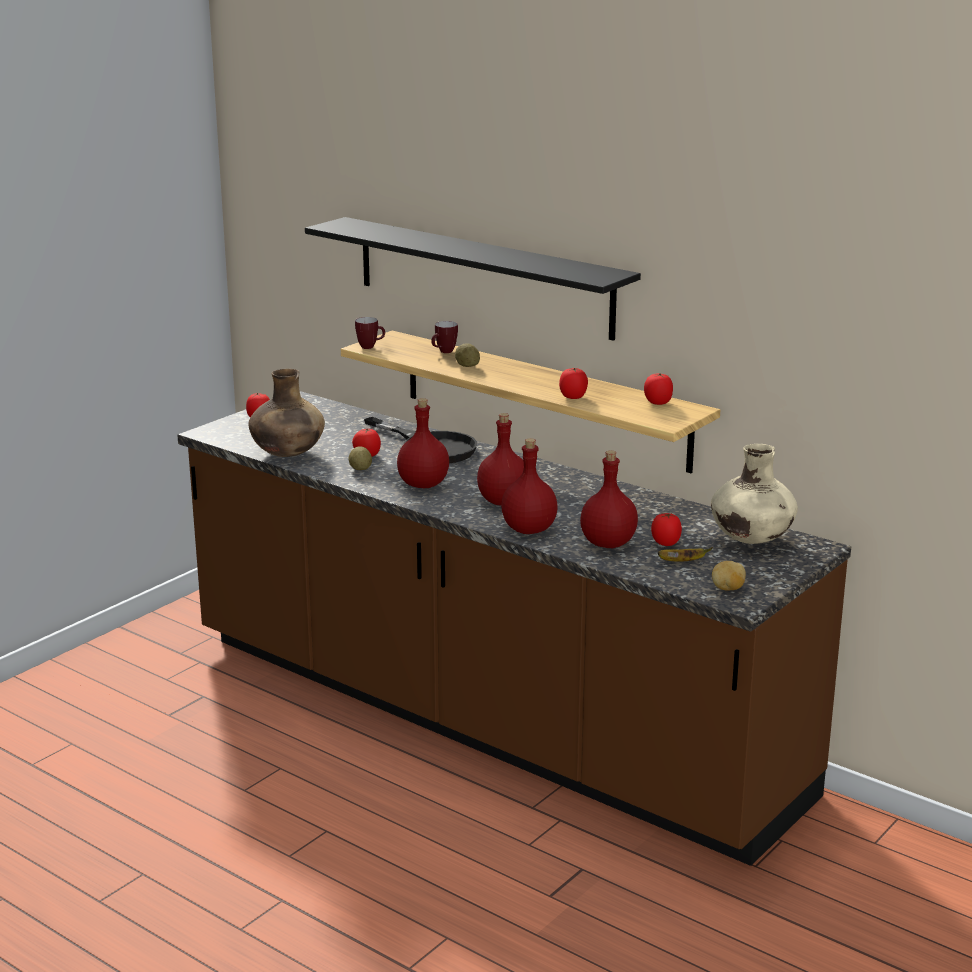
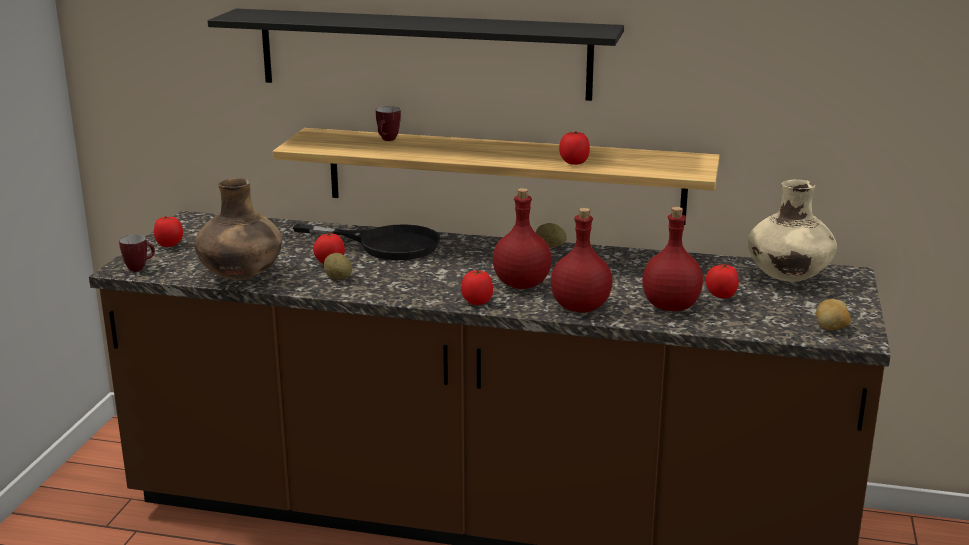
camera: 25 degrees left, 0 degrees up
mug [355,317,385,349] -> mug moved to [119,235,155,272]
red bottle [397,398,449,488] -> none
potato [455,343,480,367] -> potato moved to [536,223,567,247]
tomato [644,373,673,405] -> tomato moved to [461,270,493,305]
banana [658,547,713,562] -> none

